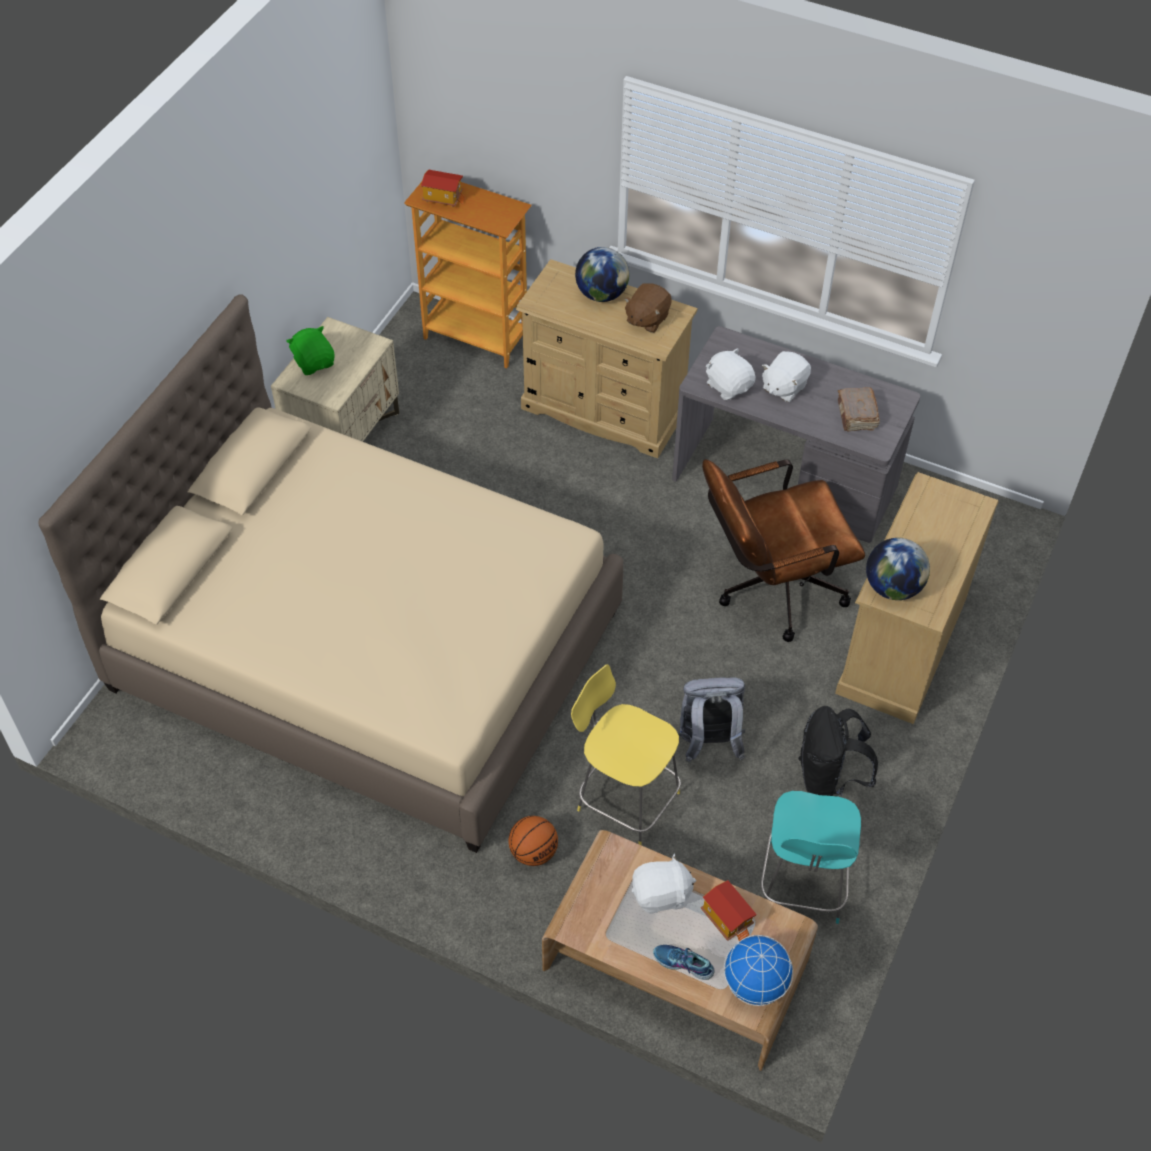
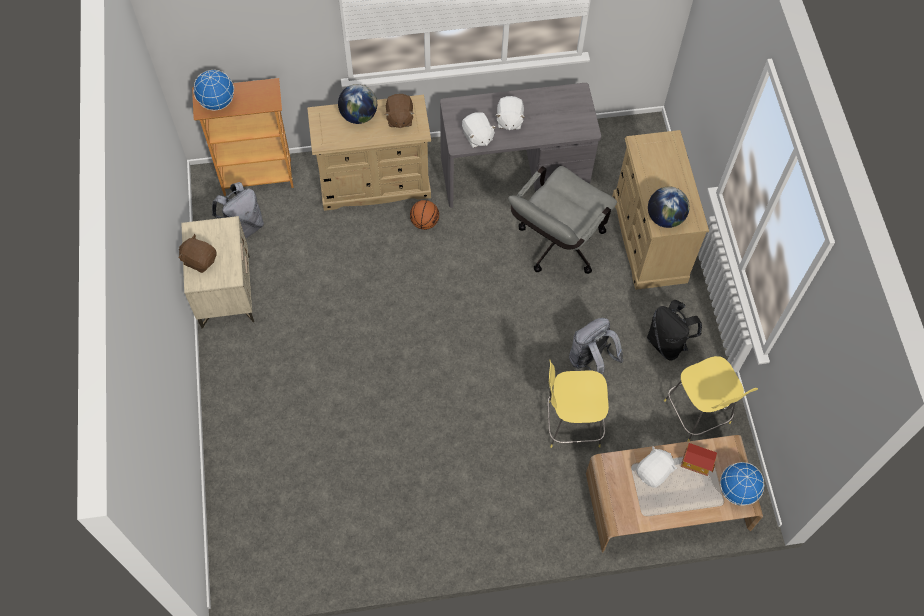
camera: 35 degrees left, 10 degrees up
beige bed [39,294,623,853] -> none
green plush toy [286,326,335,375] -> brown plush toy [178,234,217,273]
toy house [421,170,465,207] -> globe [194,70,234,110]
basketball [509,816,558,866] -> basketball moved to [410,200,439,230]
shoe [653,945,715,980] -> none
brown office chair [702,459,865,642] -> grey office chair [508,166,617,274]
white plush toy [706,348,756,400] -> white plush toy turned 135 degrees counterclockwise [462,112,496,148]
turquoise stool [761,791,861,924] -> yellow stool [664,356,758,442]
brown book [837,387,880,432] -> none
none -> grey backpack [212,182,264,239]

